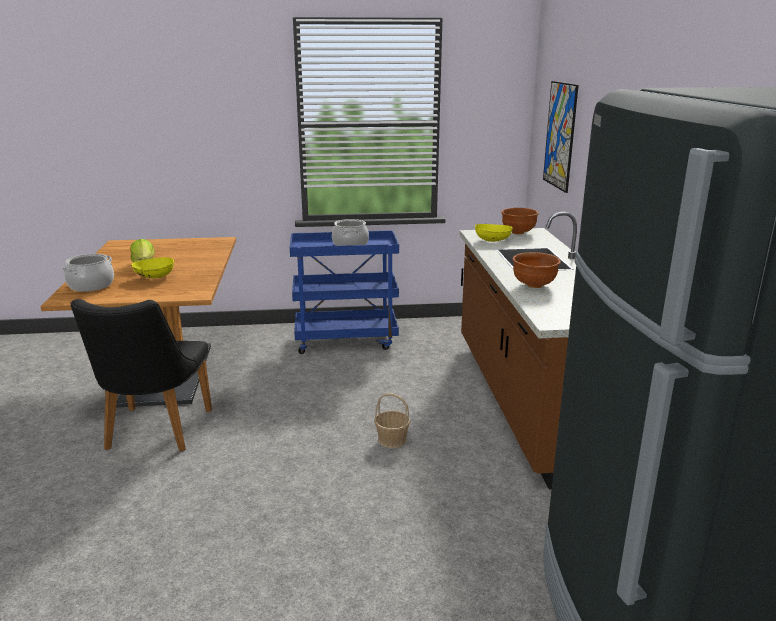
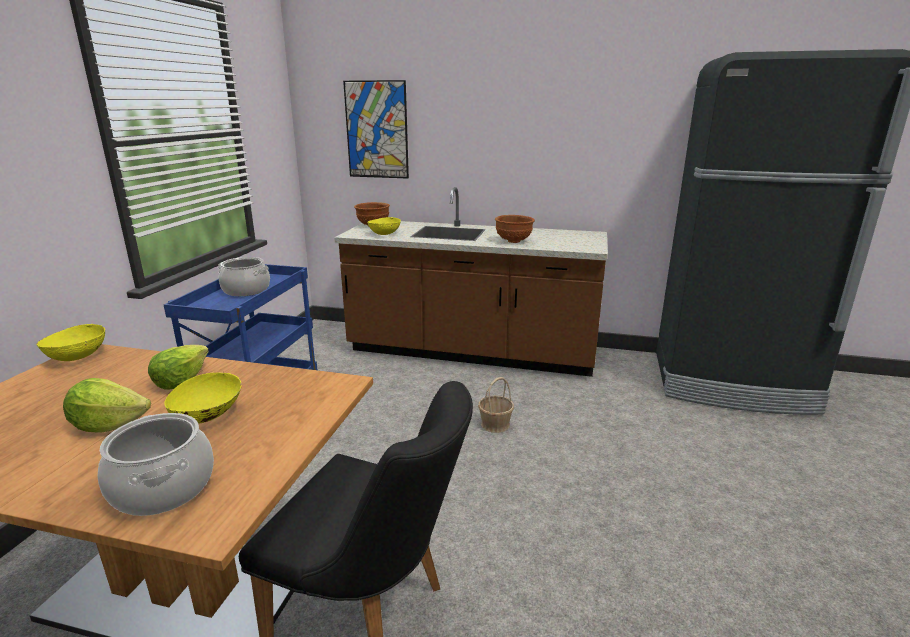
camera: 70 degrees left, 0 degrees up
none -> yellow bowl [37,324,105,361]
none -> lettuce [148,345,209,390]

